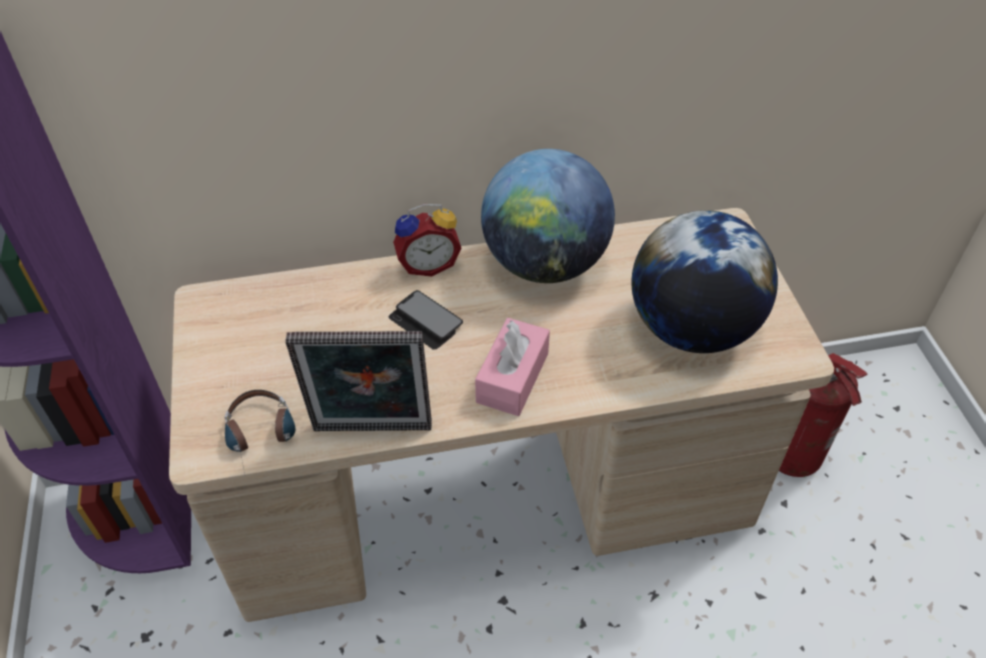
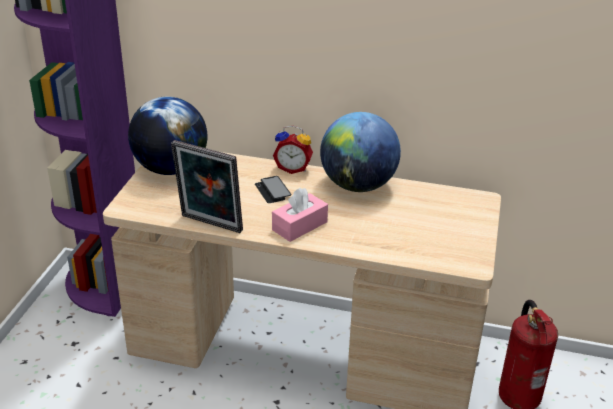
camera: 25 degrees right, 15 degrees down
headphones [224,390,295,473] -> none
globe [631,210,778,353] -> globe moved to [128,96,207,175]

